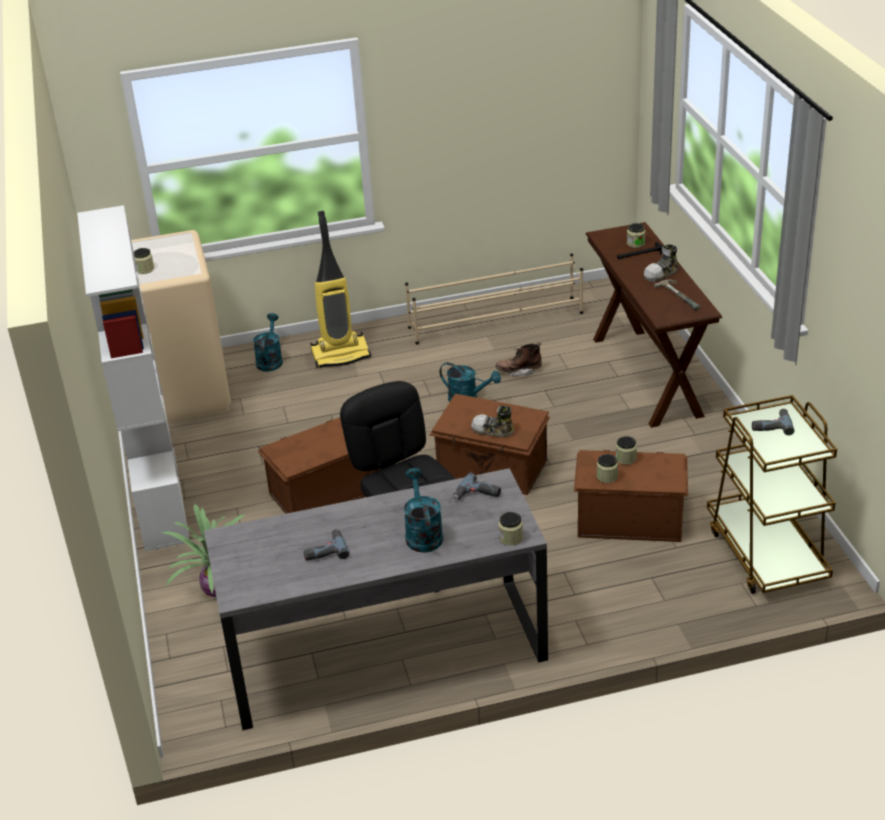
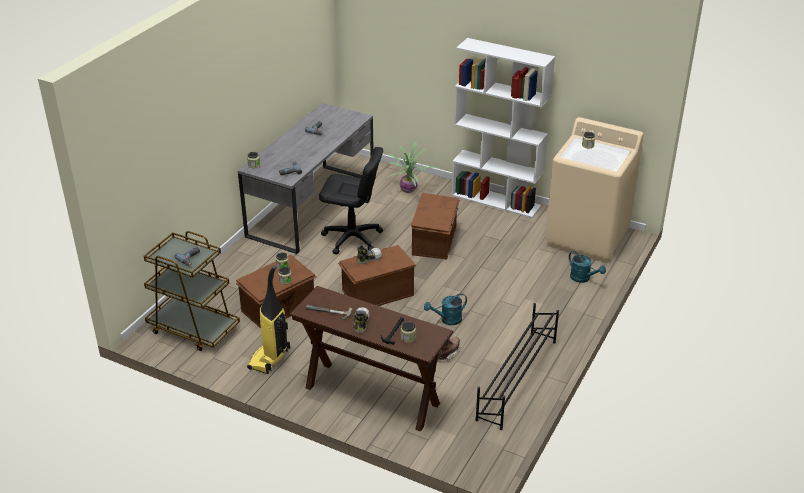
camera: 130 degrees right, 0 degrees up
vacuum cleaner [310,211,371,368] -> vacuum cleaner moved to [247,265,290,374]
turquoise watering can [404,468,443,553] -> none
beige shoe rack [405,253,583,344] -> black shoe rack [475,303,559,430]

